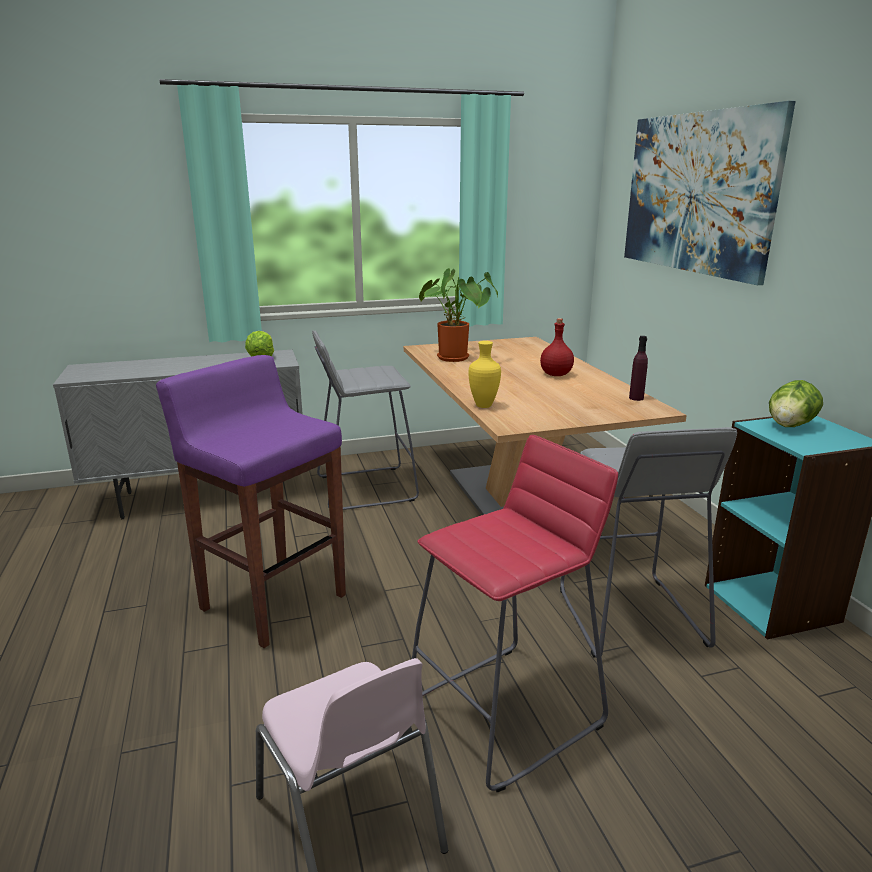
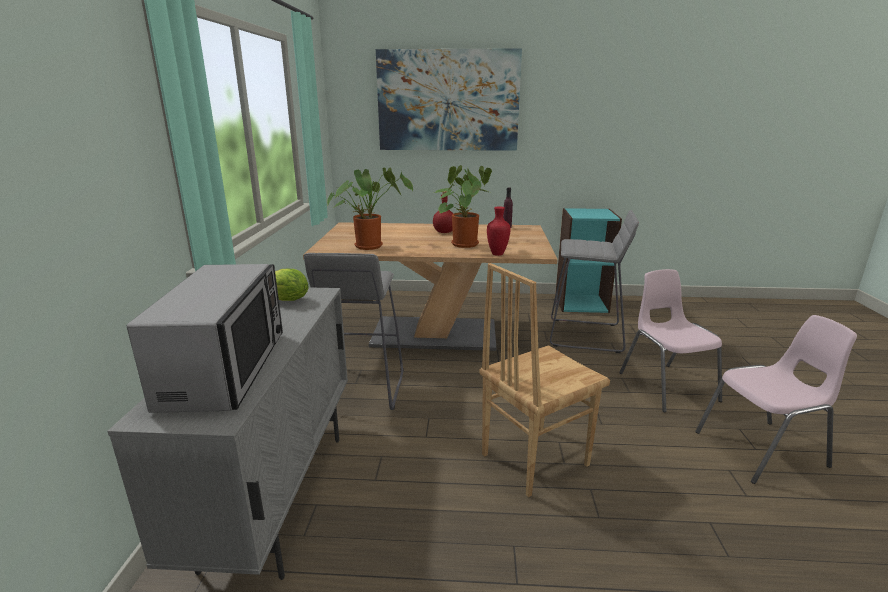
camera: 70 degrees left, 0 degrees up
purple stool [156,355,346,648] -> brown chair [479,263,610,497]
red stool [412,435,618,792] -> pink chair [619,269,722,412]
yellow vase [468,341,501,408] -> red vase [487,207,511,256]
lettuce [769,380,823,427] -> none
none -> microwave [127,264,283,413]
none -> potted plant [435,165,492,248]

